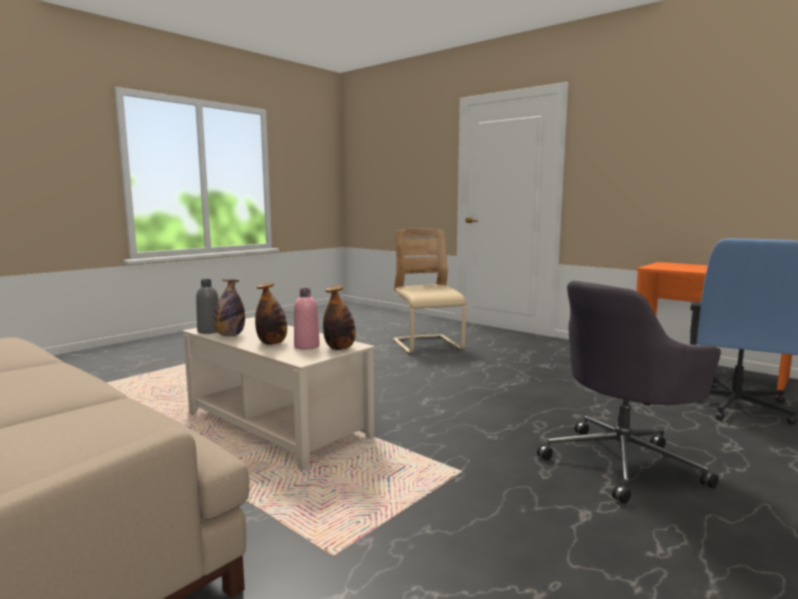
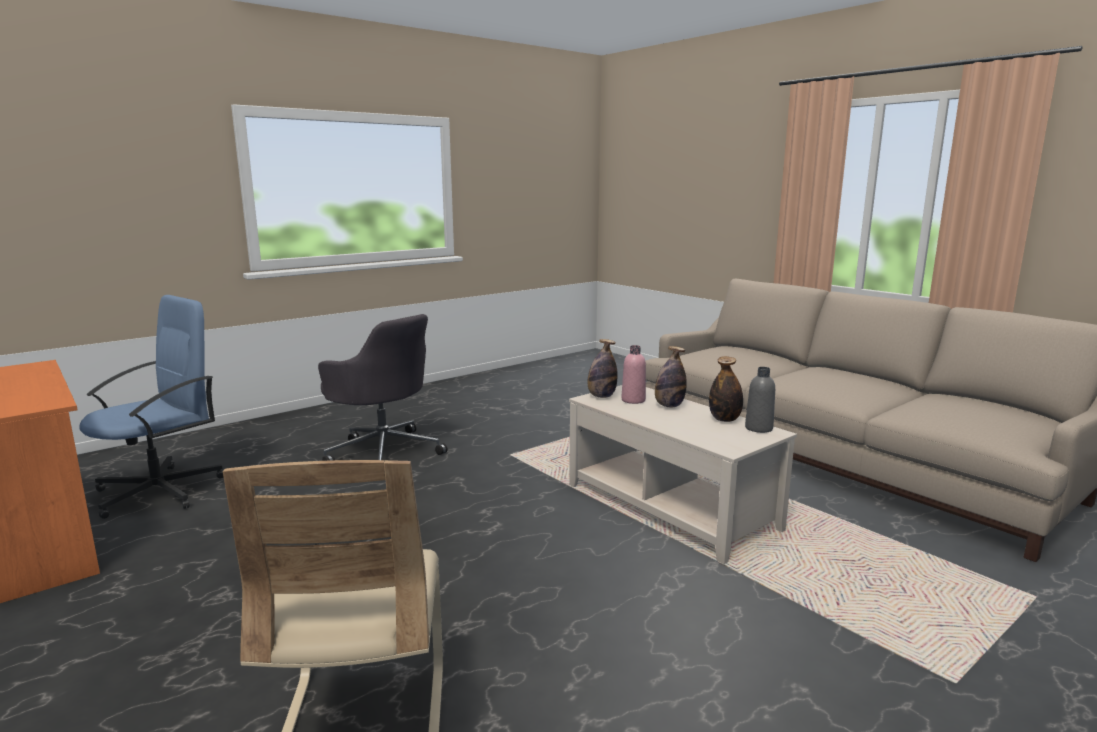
camera: 170 degrees left, 5 degrees up
grey office chair [537,281,721,504] -> grey office chair turned 60 degrees clockwise [318,314,448,461]

